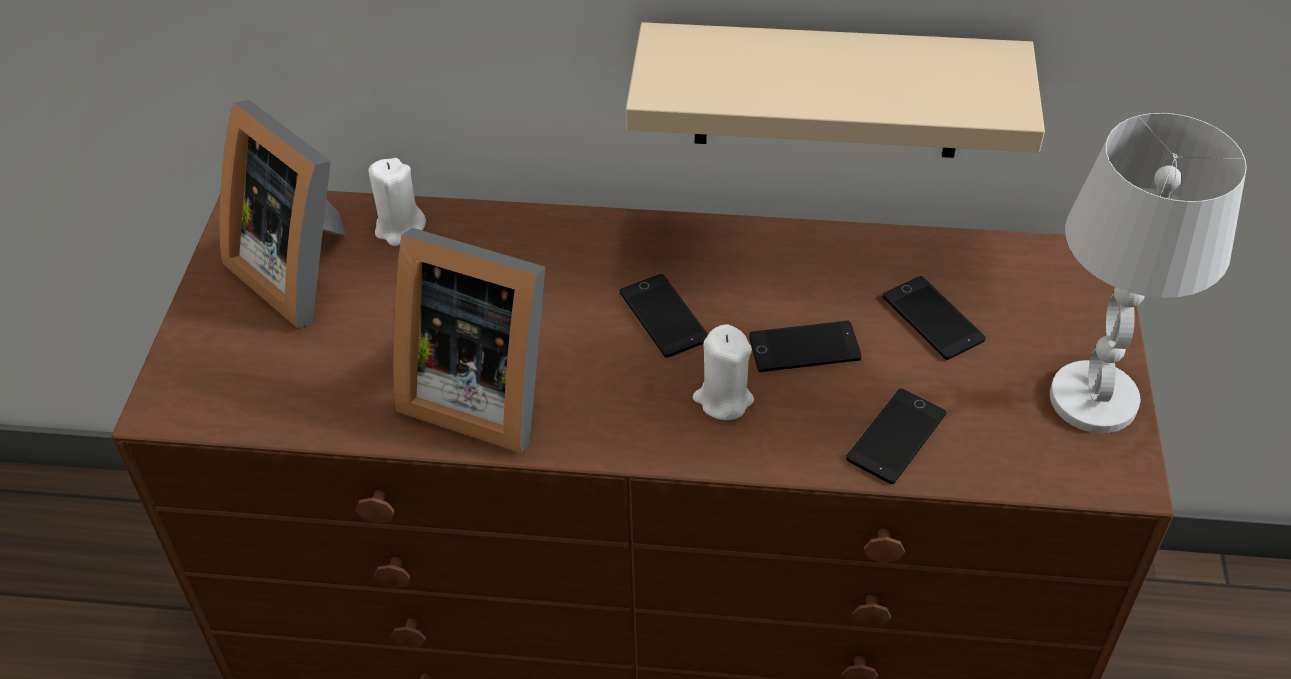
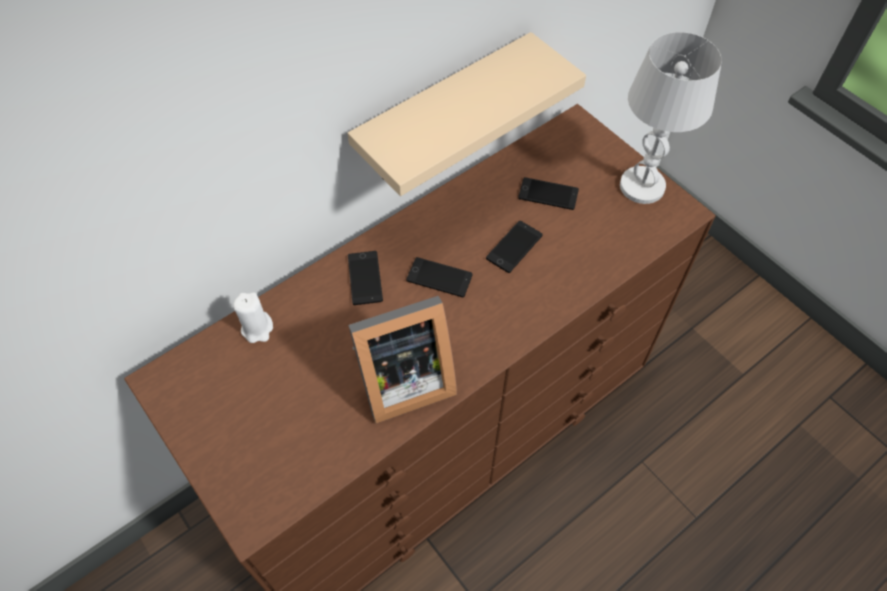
camera: 45 degrees left, 10 degrees up
picture frame [219,100,346,328] -> none
white candle [693,325,754,420] -> none
phone [846,388,946,484] -> phone moved to [348,251,383,305]

